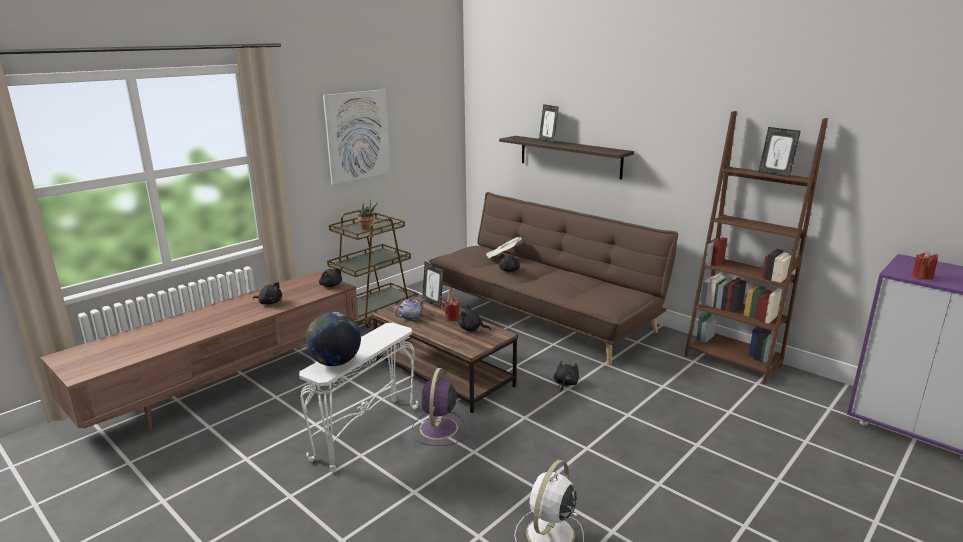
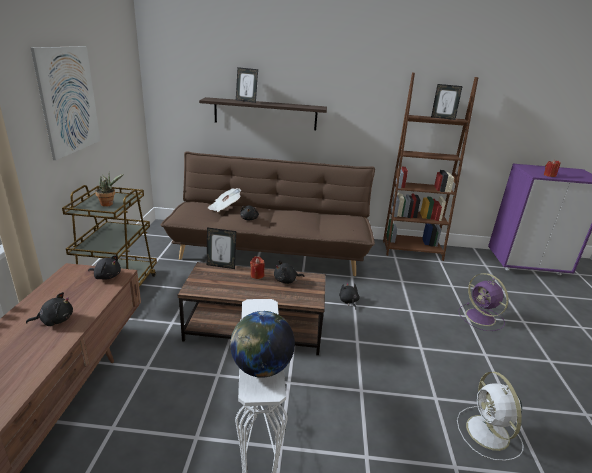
camera: 40 degrees left, 5 degrees up
teapot [394,298,425,320] -> none
purple fan [411,368,466,446] -> purple fan moved to [458,273,509,331]

